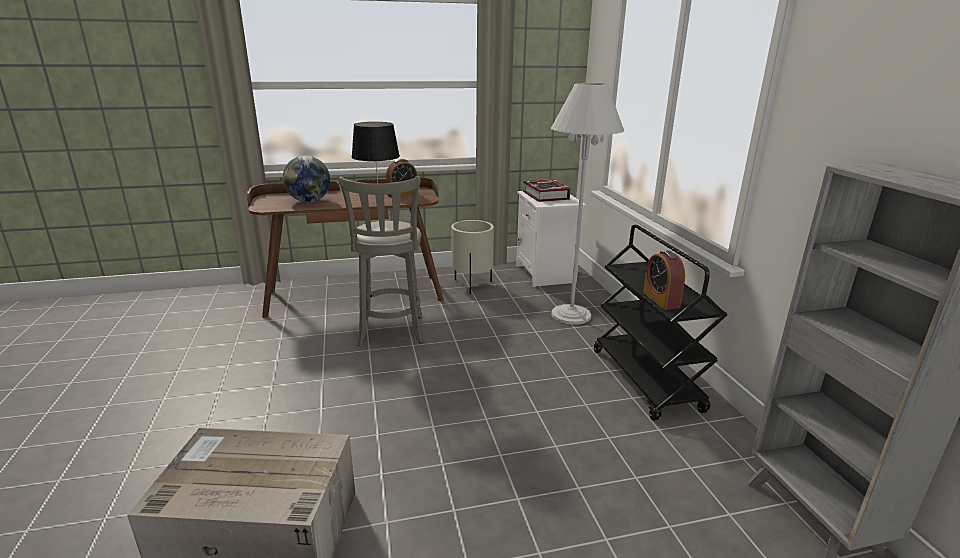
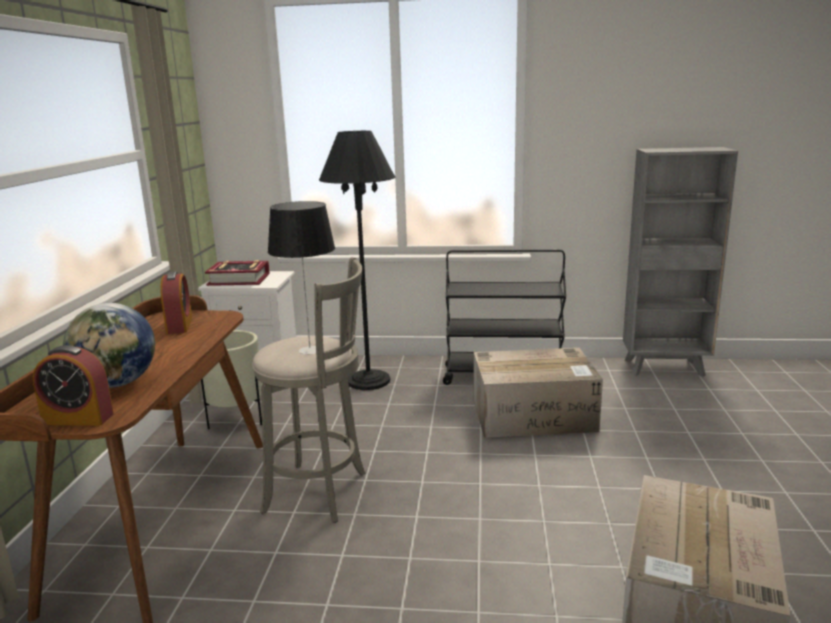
camera: 70 degrees left, 5 degrees down
white floor lamp [551,83,624,325] -> black floor lamp [319,131,396,390]
alarm clock [643,251,685,310] -> alarm clock moved to [33,345,114,426]
none -> cardboard box [473,348,603,438]

